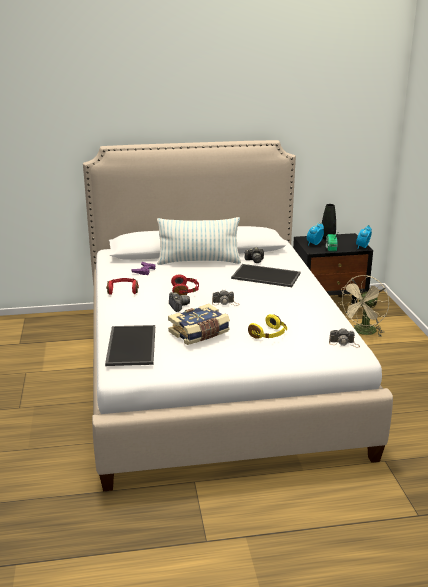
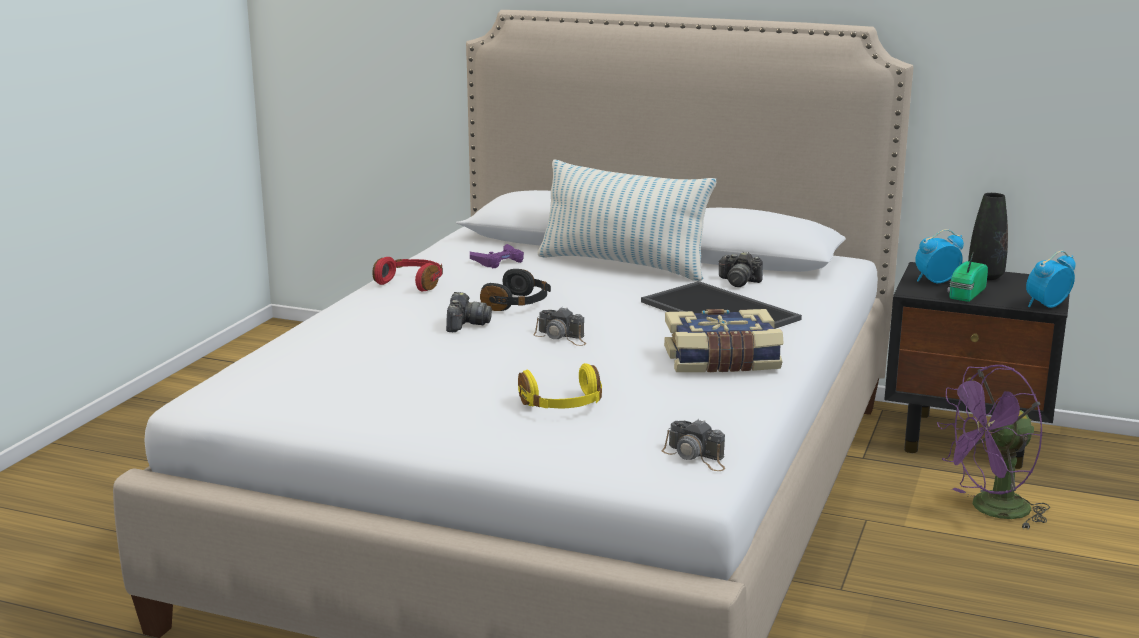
camera: 30 degrees right, 5 degrees down
tray [105,325,155,366] -> none
book [168,304,230,345] -> book moved to [664,309,784,372]
red headphones [171,275,199,295] -> black headphones [480,269,551,311]
beige fan [338,275,389,337] -> purple fan [937,365,1050,529]

